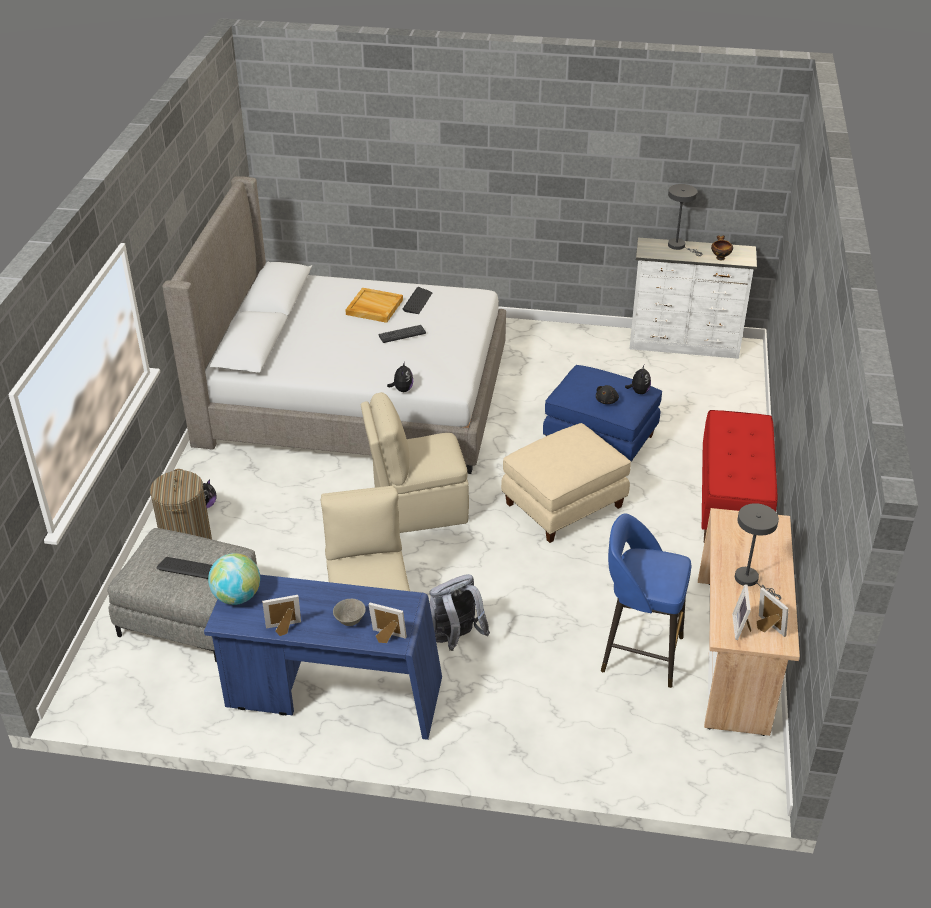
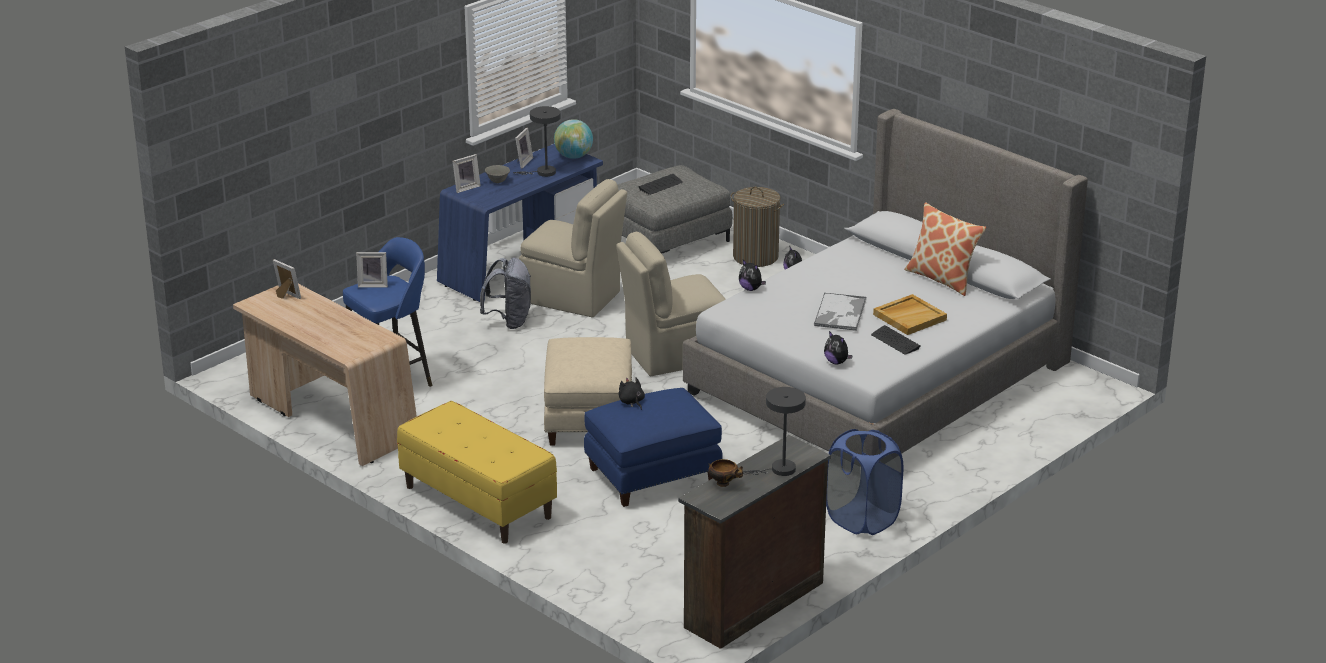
camera: 125 degrees right, 10 degrees down
beige chair [361,392,469,533] -> beige chair turned 135 degrees counterclockwise [616,231,726,376]
keyboard [379,325,426,343] -> tray [814,292,867,331]
plush toy [625,366,651,394] -> plush toy moved to [824,331,853,364]
white dresser [630,238,757,359] -> brown dresser [678,435,831,649]
red bench [702,410,778,542] -> yellow bench [397,401,557,544]
grey table lamp [735,503,781,601] -> grey table lamp moved to [513,106,560,177]
picture frame [757,587,789,637] -> picture frame moved to [356,252,388,287]
none -> blue laundry basket [826,429,903,535]
none -> pillow [905,202,986,296]

